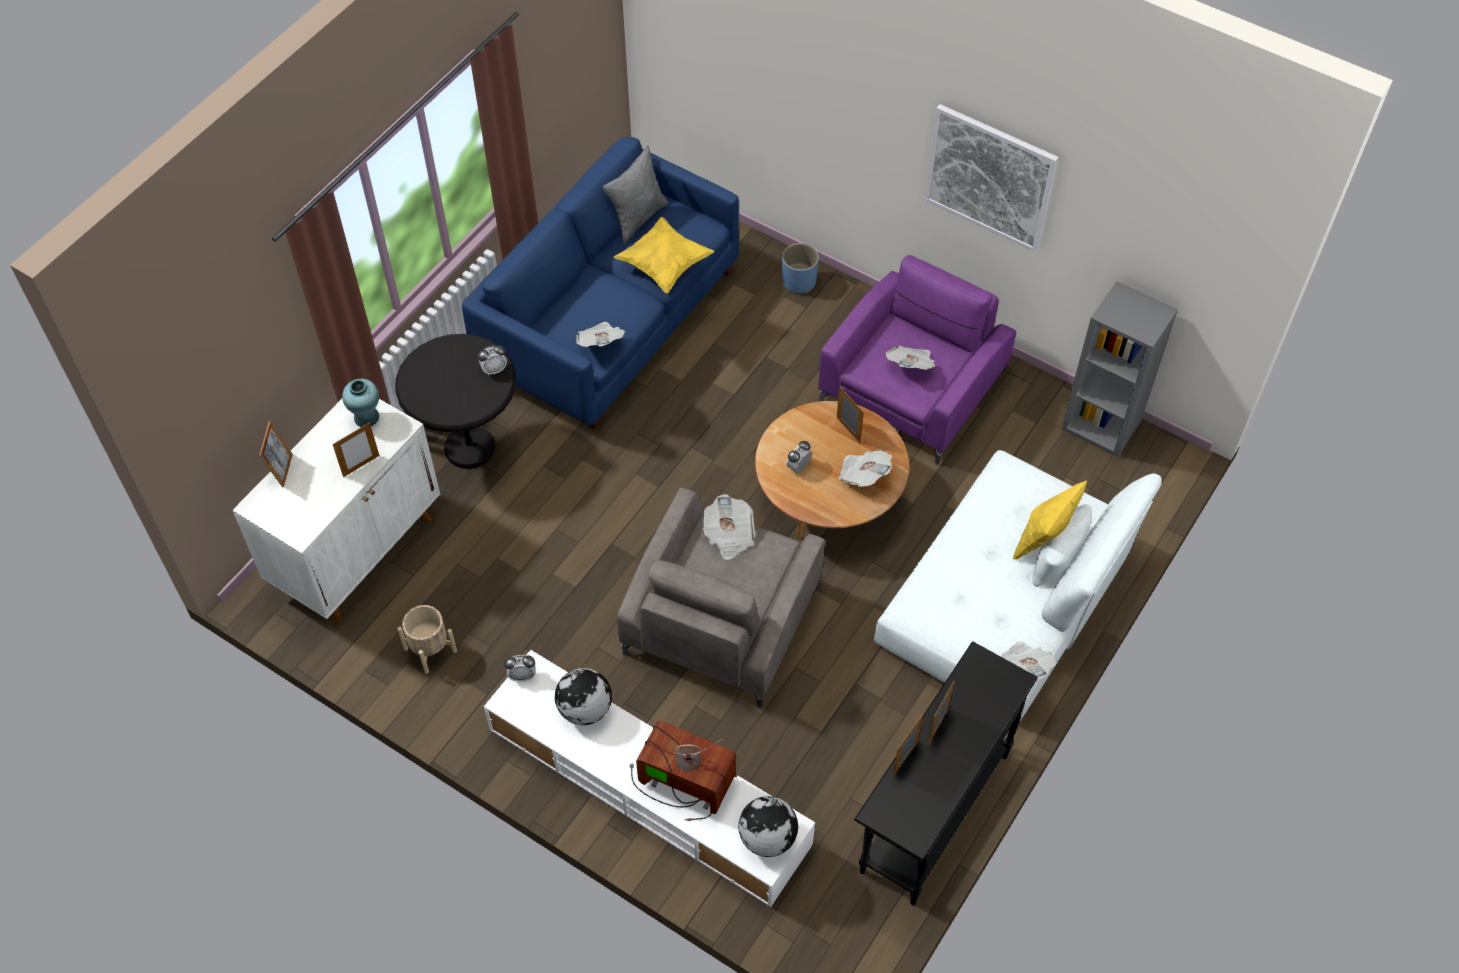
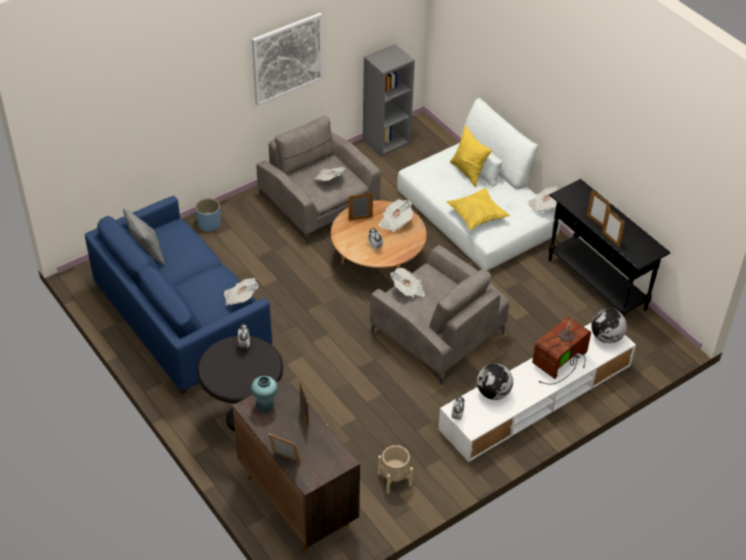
camera: 70 degrees left, 10 degrees down
white cabinet [232,399,440,622] -> brown cabinet [233,378,360,552]
yellow pillow [614,217,714,293] -> yellow pillow moved to [446,188,510,230]
purple armchair [818,255,1016,465] -> grey armchair [256,116,381,245]

